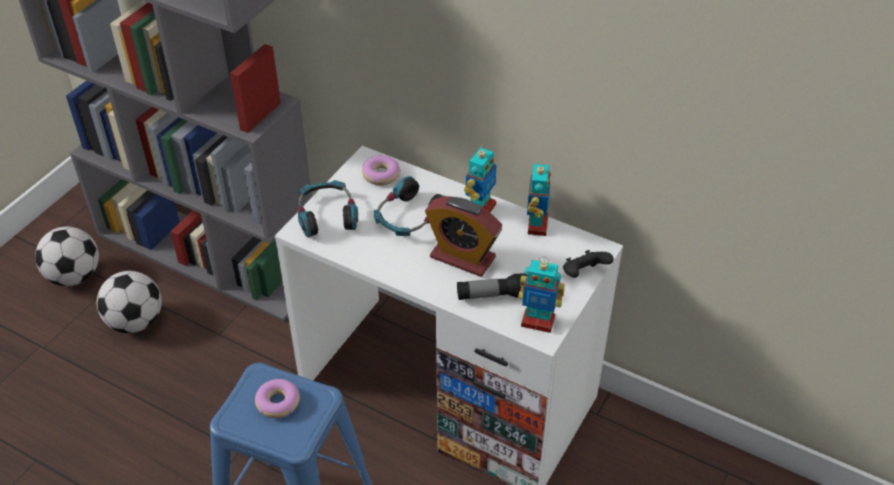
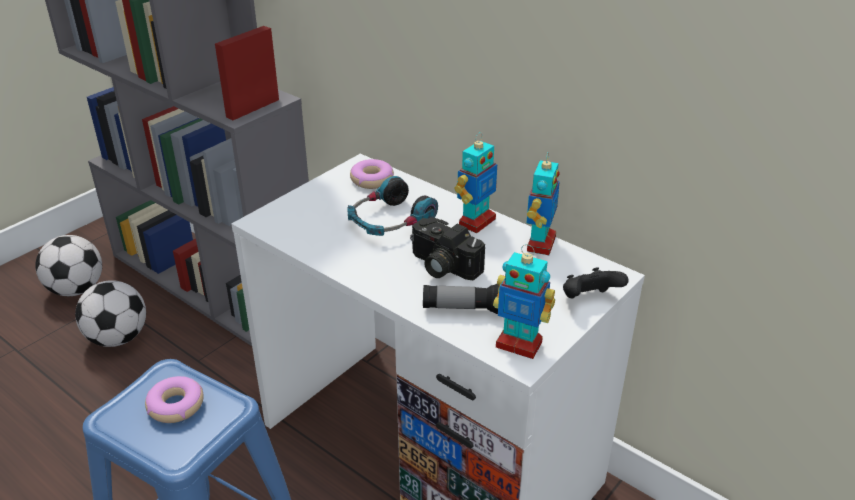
camera: 10 degrees right, 10 degrees down
headphones [298,180,358,237] -> none
alarm clock [425,196,502,277] -> camera [410,217,485,281]

